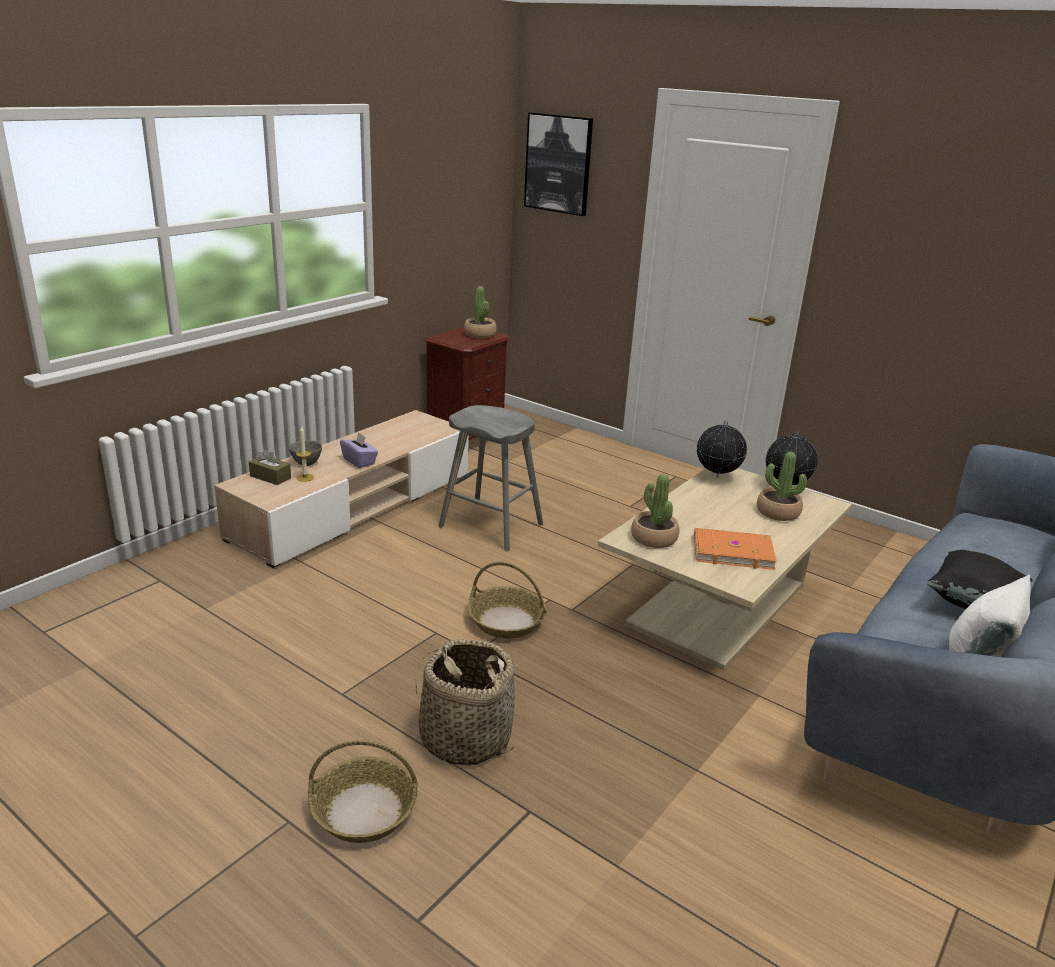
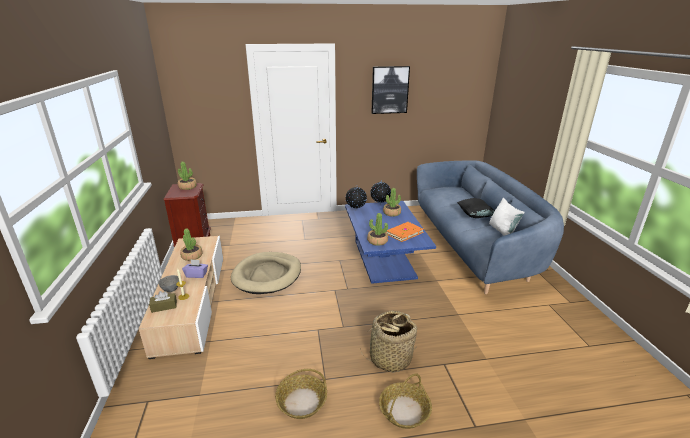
camera: 45 degrees left, 0 degrees up
grey stool [439,405,543,551] -> beige dog bed [231,252,301,294]
basket [468,562,547,639] -> basket moved to [275,369,327,419]
picture [524,112,593,216] -> picture moved to [372,66,410,114]
beige coffee table [598,468,852,670] -> blue coffee table [345,201,436,284]
none -> potted plant [180,229,203,261]

